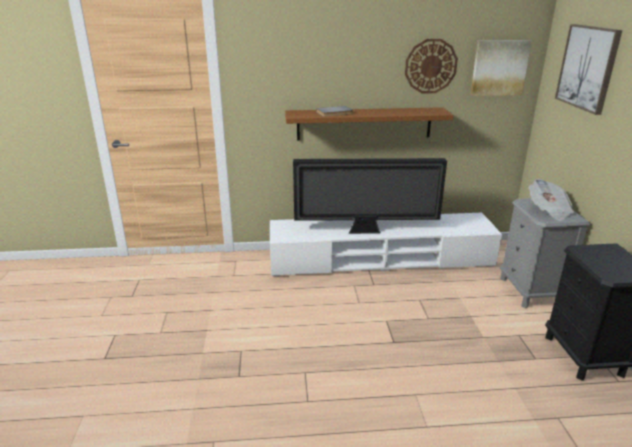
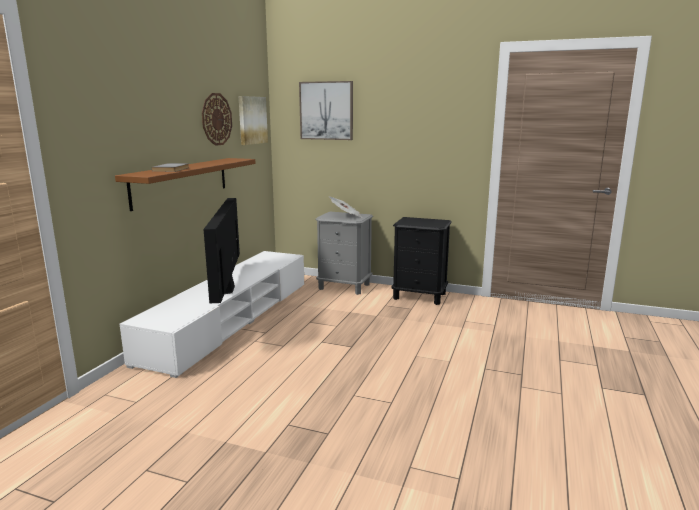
camera: 65 degrees left, 10 degrees down
television [293,158,447,234] -> television turned 150 degrees clockwise [203,198,240,303]

